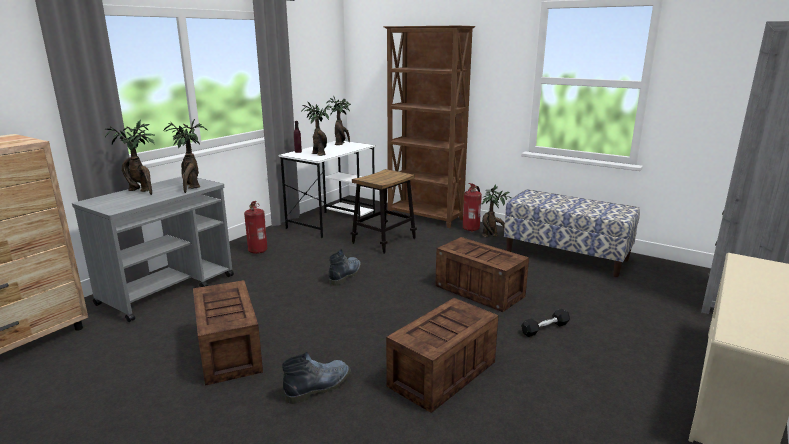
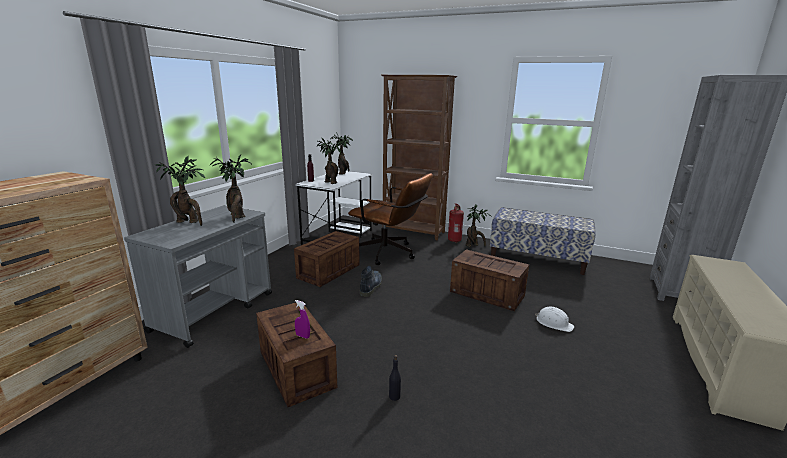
camera: 10 degrees left, 0 degrees up
fire extinguisher [244,201,267,254] -> none
boot [282,352,351,404] -> black bottle [389,355,401,401]
stool [351,169,417,254] -> brown office chair [348,173,433,265]
crate [386,298,499,413] -> crate moved to [294,231,360,287]
black dumbbell [521,309,570,337] -> white hard hat [535,307,574,332]
none -> purple spray bottle [295,300,310,339]

